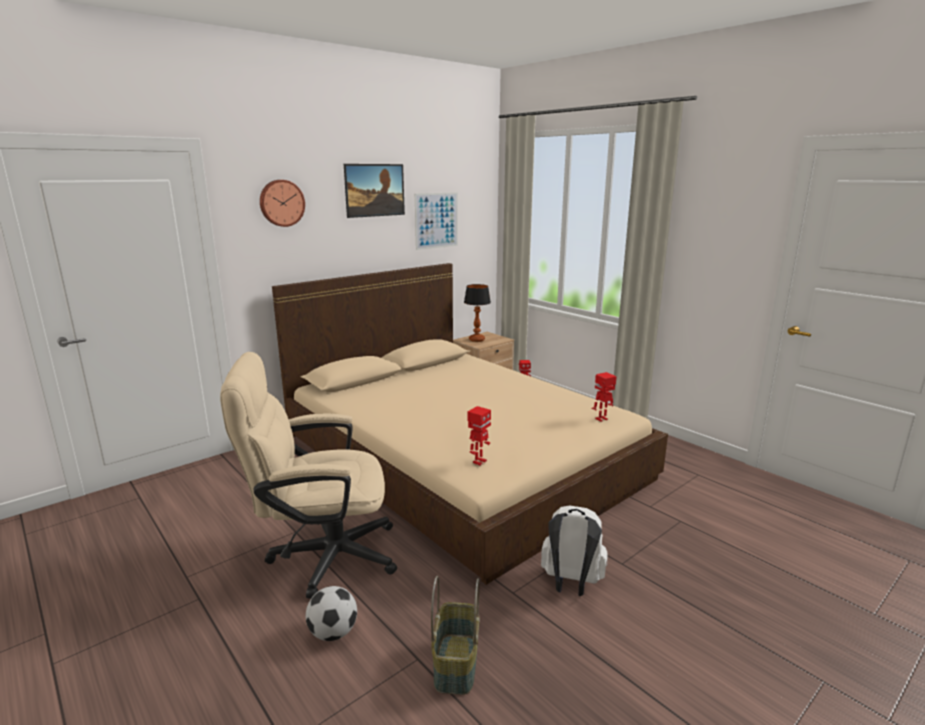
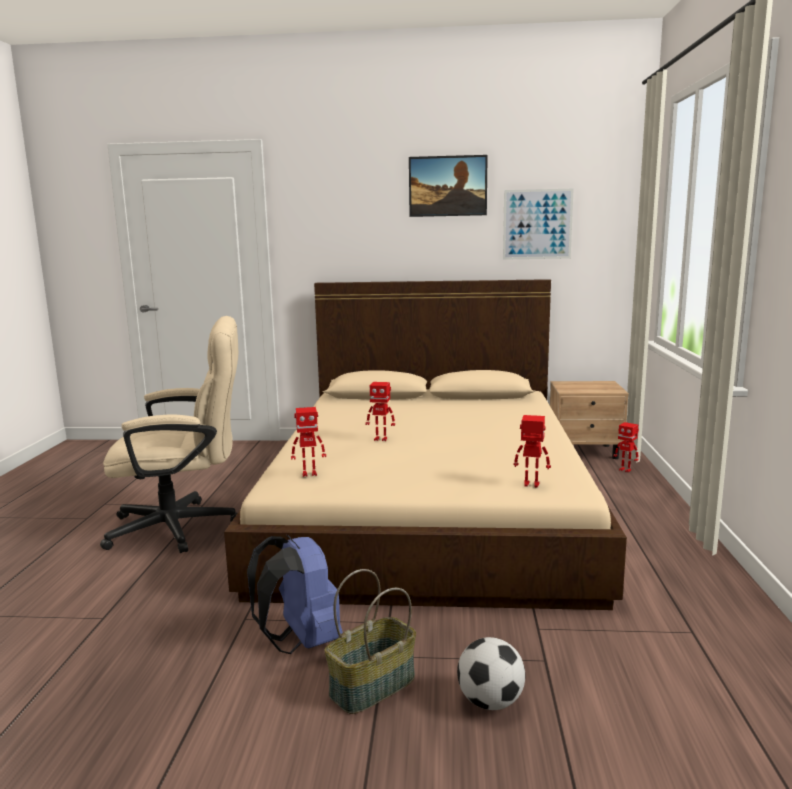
camera: 45 degrees right, 5 degrees down
beige office chair [220,352,397,599] -> beige office chair turned 135 degrees clockwise [100,316,238,553]
wall clock [260,180,305,227] -> none
football [306,586,357,641] -> football moved to [457,637,525,710]
basket [431,576,480,695] -> basket moved to [325,569,416,714]
table lamp [464,284,491,342] -> none
white backpack [541,505,608,596] -> blue backpack [247,535,343,654]
none -> toy robot [365,382,395,441]

